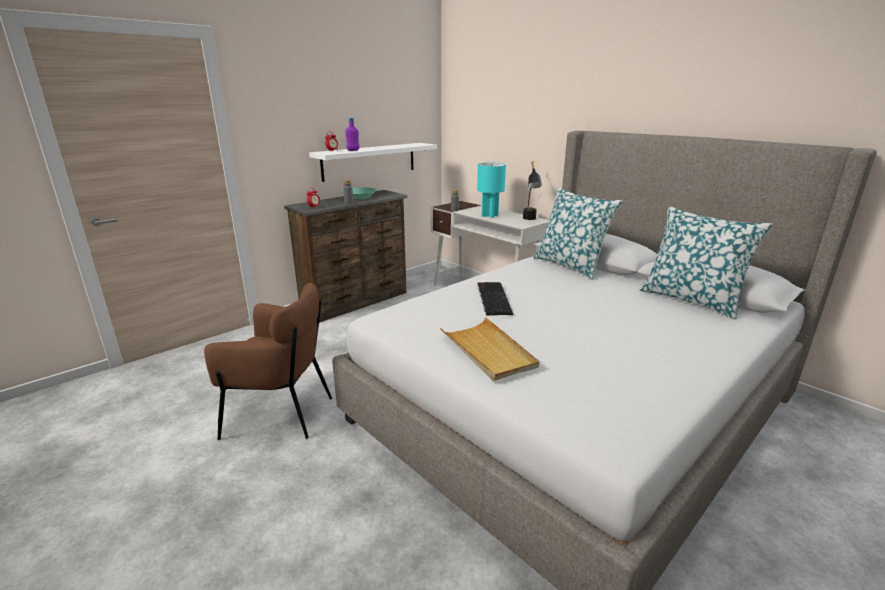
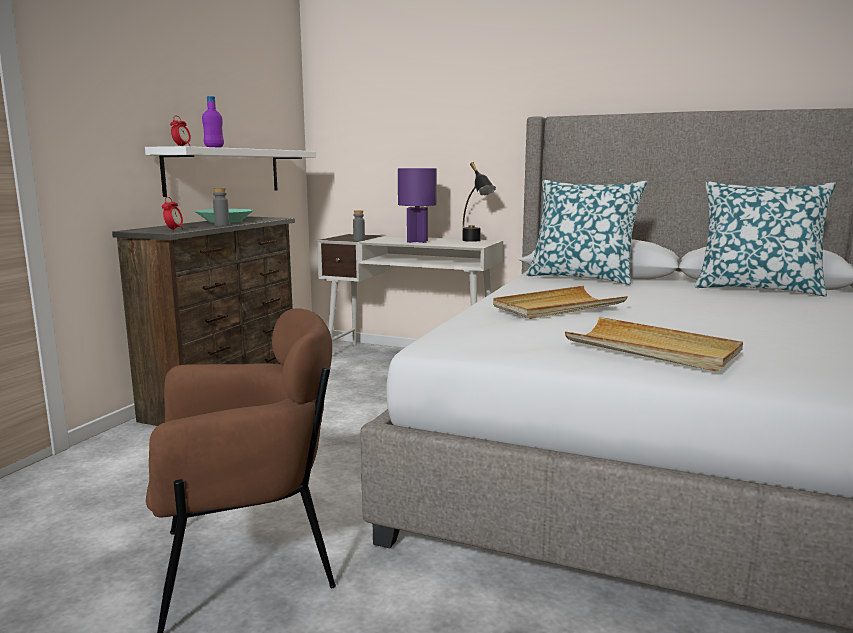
camera: 25 degrees left, 10 degrees down
turquoise table lamp [477,163,506,218] -> purple table lamp [398,168,437,243]
keyboard [477,282,513,316] -> beige tray [493,286,628,319]

